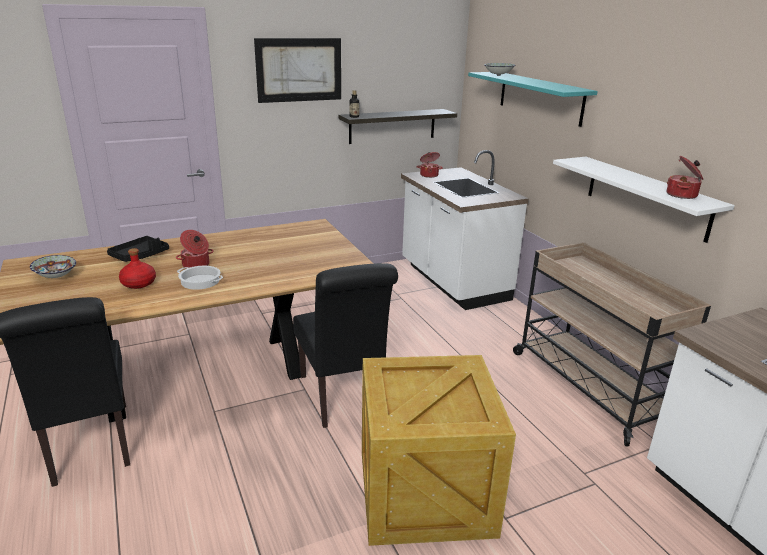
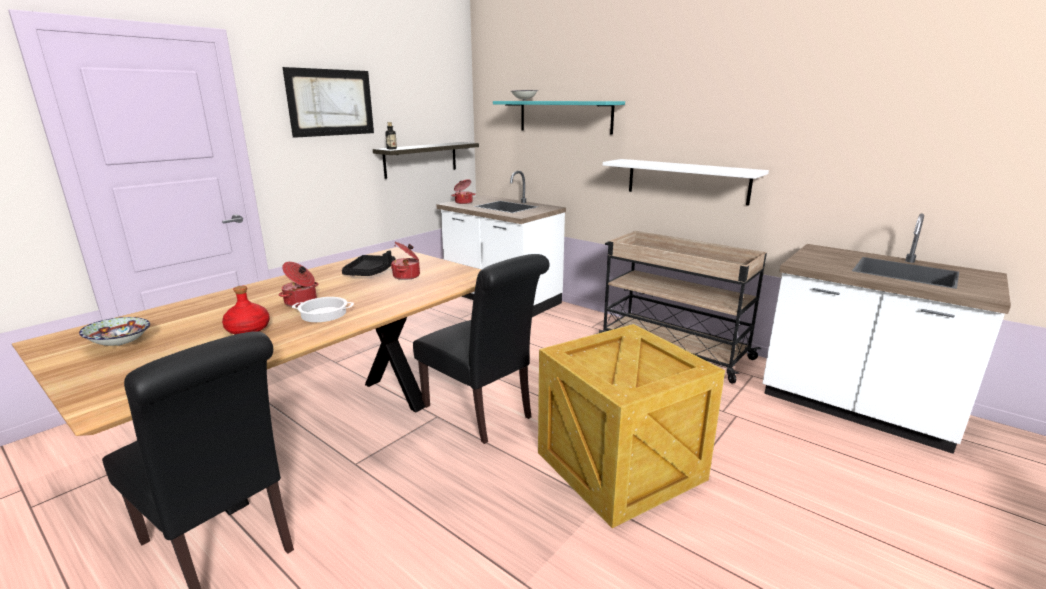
camera: 25 degrees left, 5 degrees down
black tray [107,236,169,262] -> black tray moved to [342,251,396,276]
cooking pot [667,156,703,199] -> cooking pot moved to [391,242,420,280]

